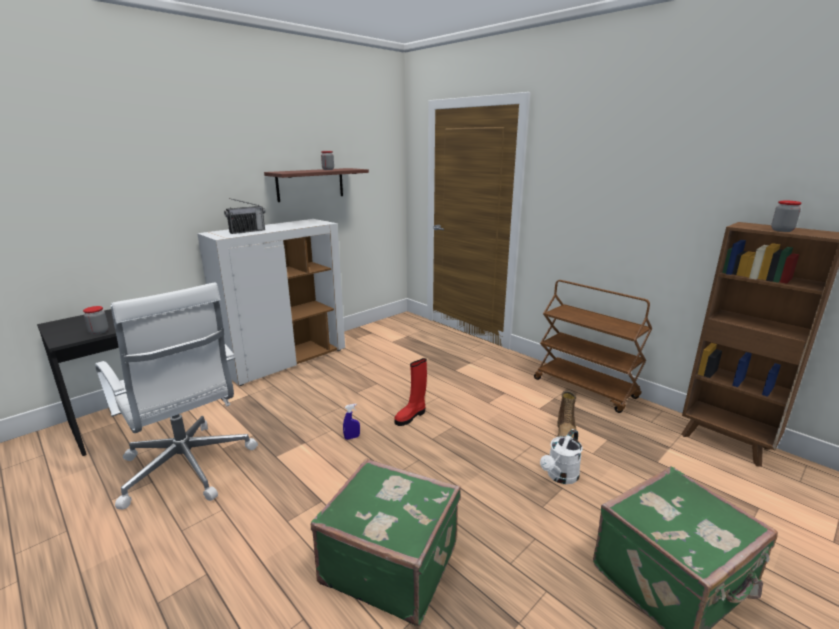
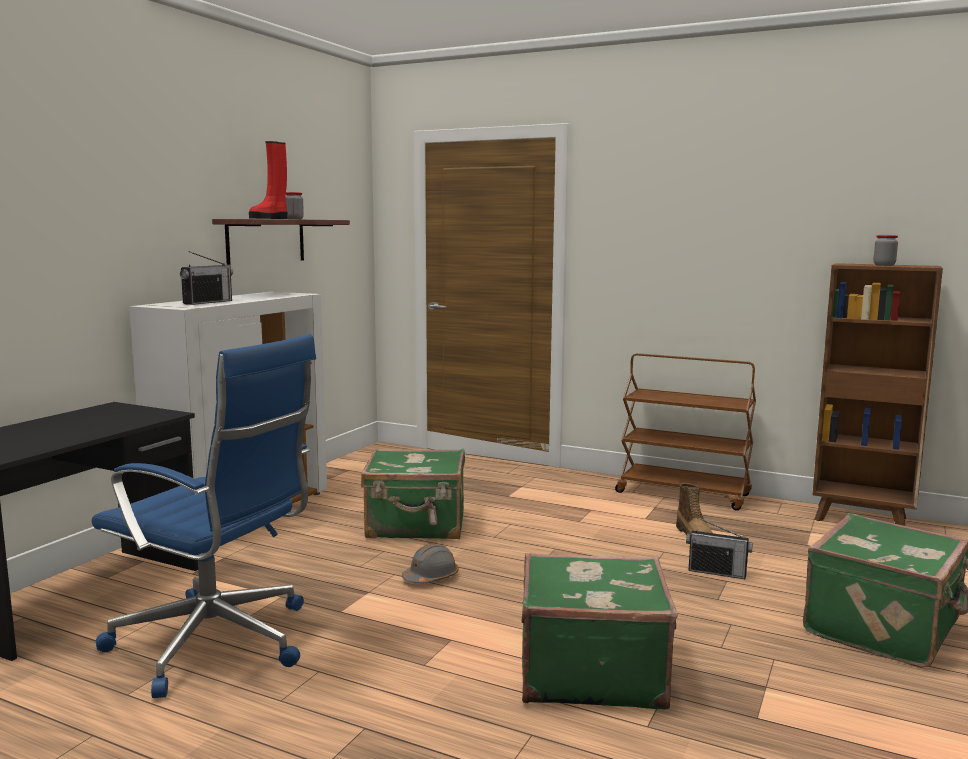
camera: 20 degrees left, 10 degrees down
jar [83,306,108,335] -> none
white office chair [95,282,258,510] -> blue office chair [92,335,316,698]
blue spray bottle [343,404,360,440] -> grey hard hat [402,544,459,583]
red boot [394,358,427,426] -> red boot moved to [249,141,287,219]
white watering can [540,429,582,484] -> radio [686,517,753,579]
none -> green suitcase [361,448,465,539]

